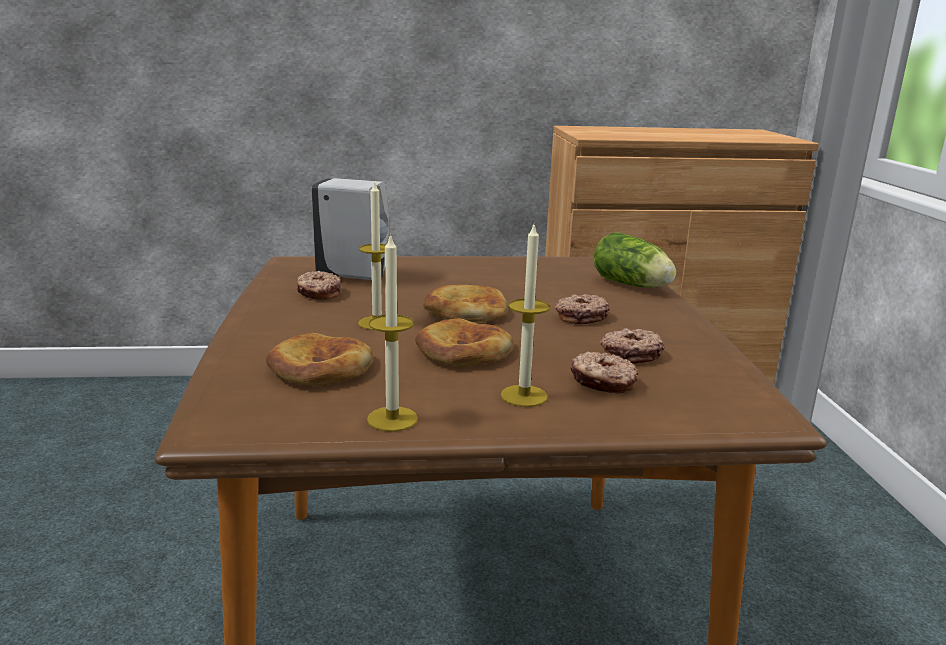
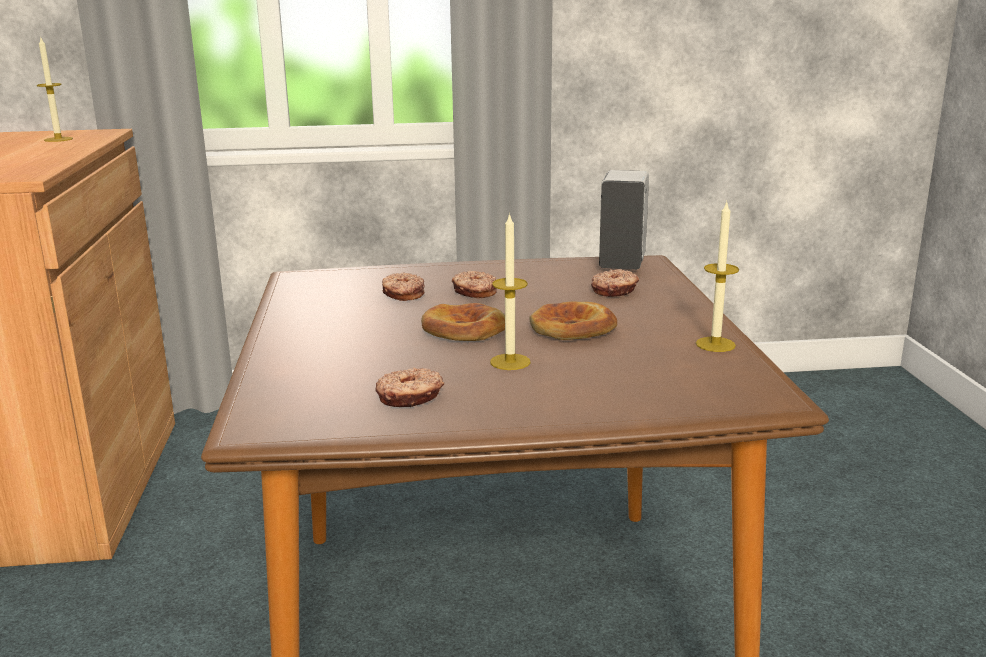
camera: 90 degrees left, 0 degrees up
bread [266,333,373,386] -> none
white soap dispenser [312,178,389,280] -> white soap dispenser moved to [599,170,649,270]
candle [501,222,550,407] -> candle moved to [37,38,73,142]
lettuce [593,232,676,287] -> none
donut [600,328,665,364] -> donut moved to [382,272,425,301]

